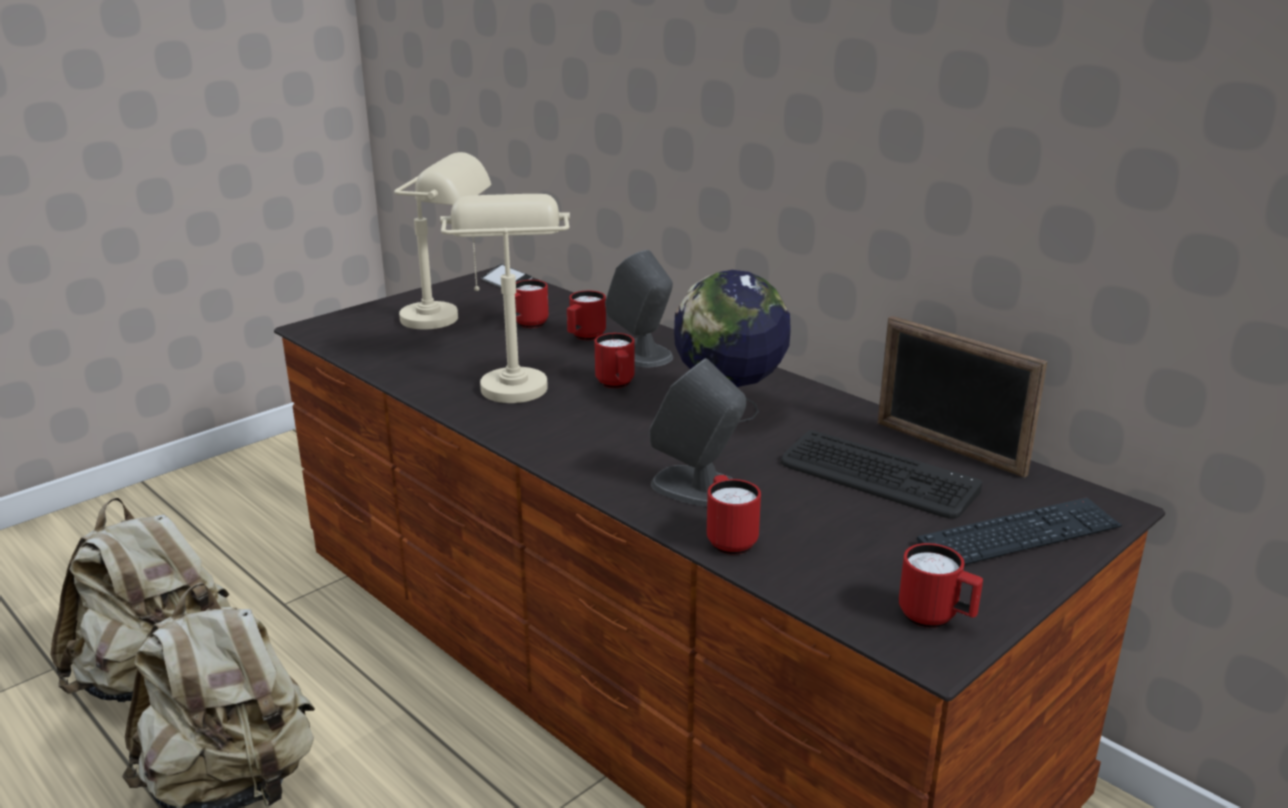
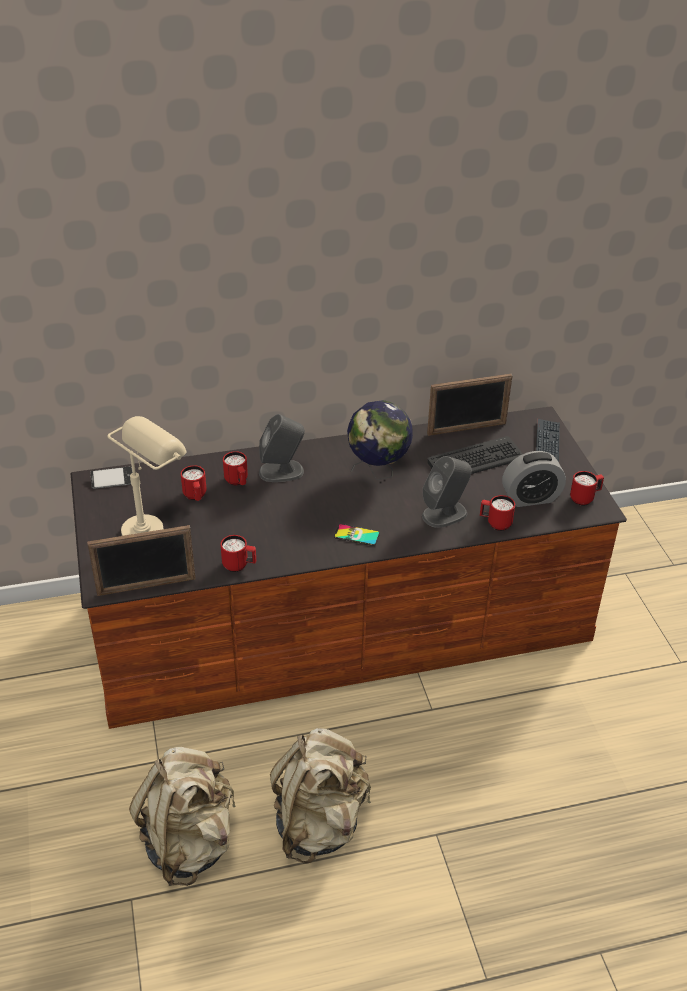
camera: 60 degrees left, 15 degrees up
beige table lamp [440,194,570,403] -> none
red mug [595,333,635,388] -> red mug moved to [220,535,256,572]
none -> picture frame [87,525,196,596]
none -> phone [334,524,380,546]
none -> alarm clock [502,451,566,507]

